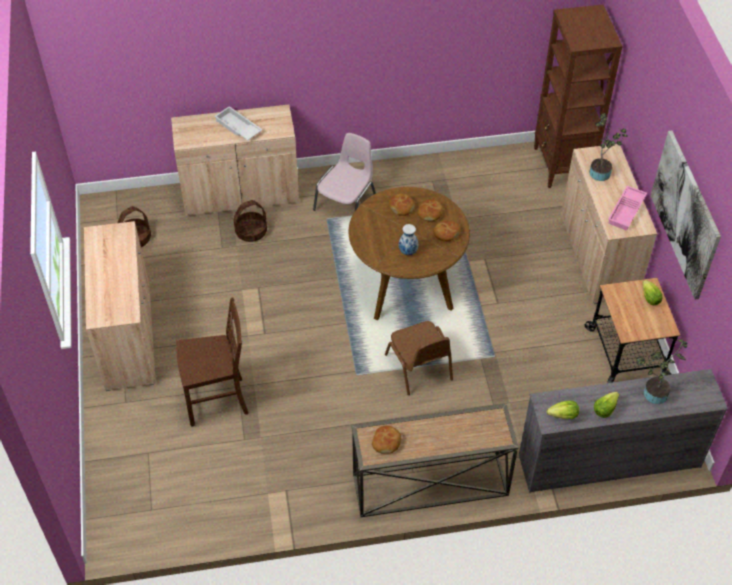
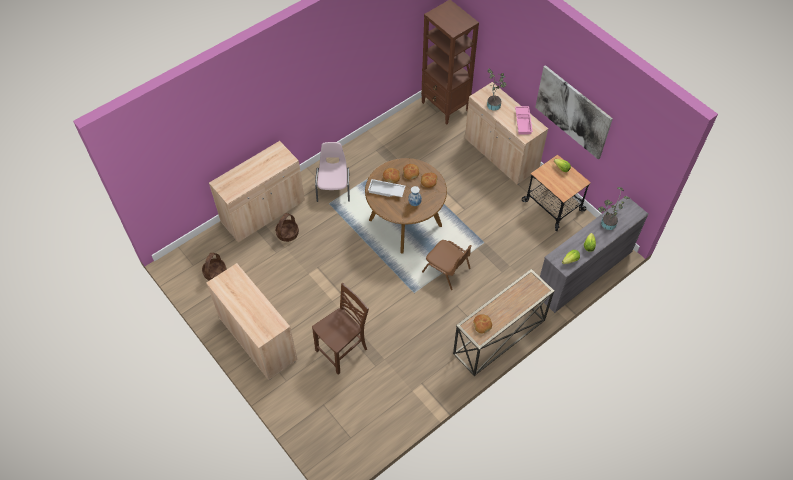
camera: 30 degrees left, 5 degrees up
white tray [214,106,262,140] -> white tray moved to [368,179,405,197]

